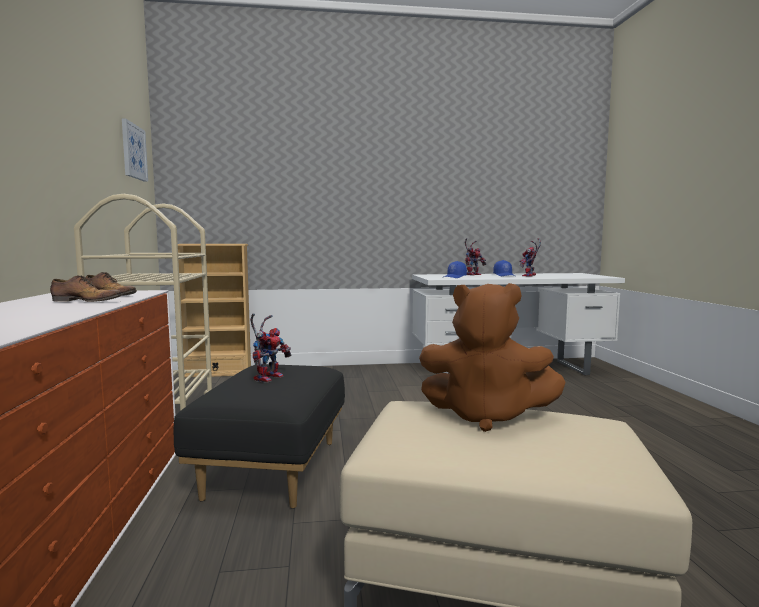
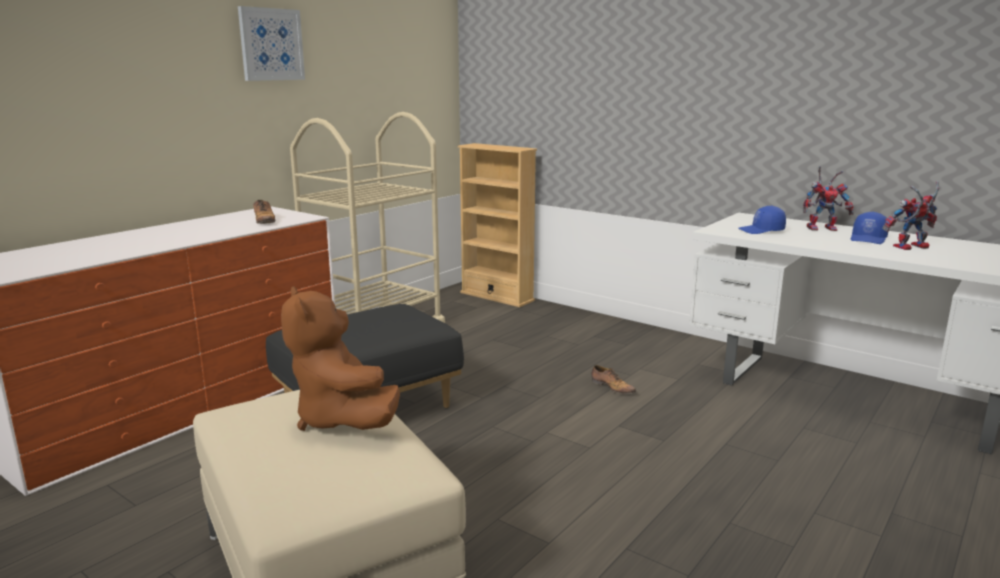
camera: 45 degrees right, 10 degrees up
shoe [50,275,122,302] -> shoe moved to [592,365,636,394]
picture [122,119,148,182] -> picture moved to [238,6,305,81]
toy robot [250,313,292,383] -> none

